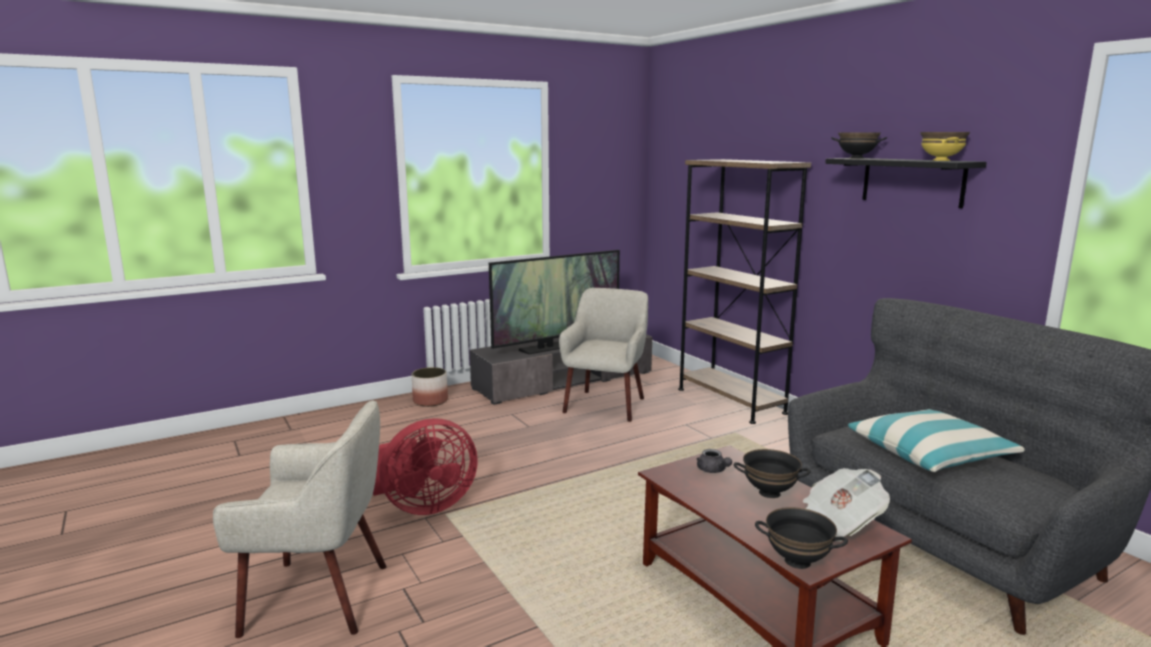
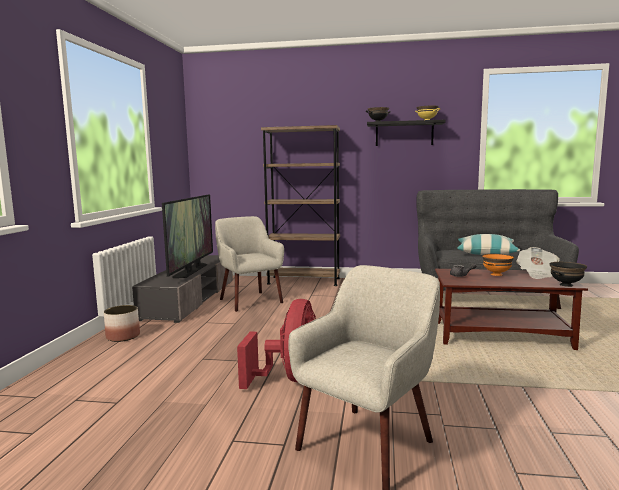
camera: 50 degrees left, 5 degrees down
black bowl [734,449,811,498] -> orange bowl [482,254,514,276]

